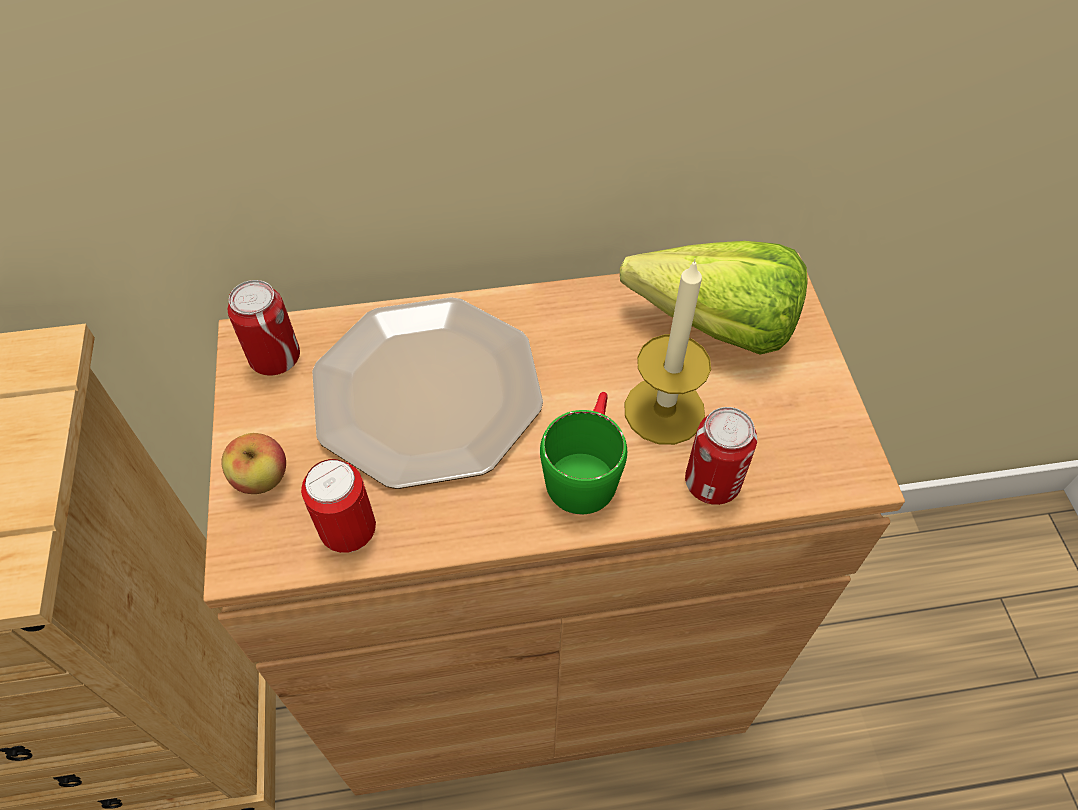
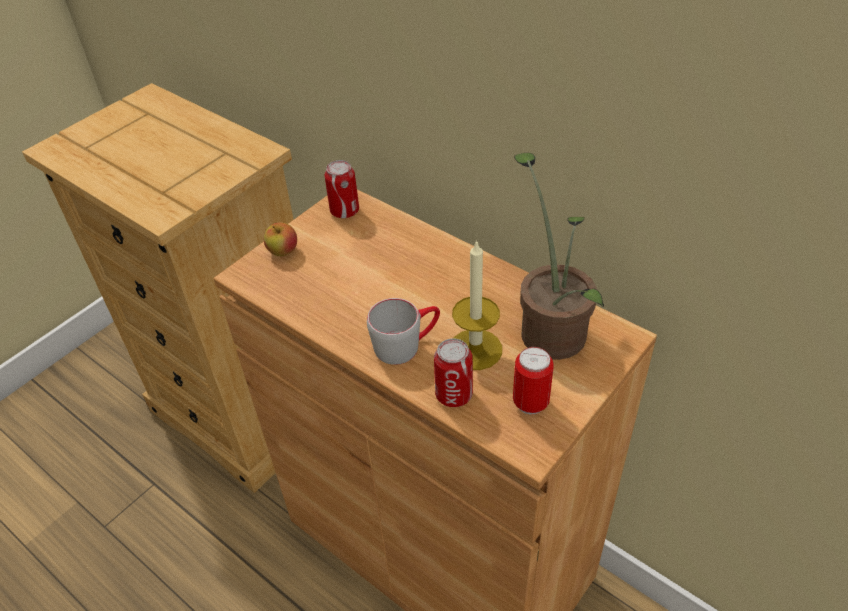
camera: 50 degrees right, 10 degrees down
can [301,459,376,553] -> can moved to [513,347,554,414]
plate [312,297,543,489] -> none
green mug [540,392,627,514] -> grey mug [367,298,440,365]
lettuce [620,241,808,355] -> potted plant [514,153,604,360]

